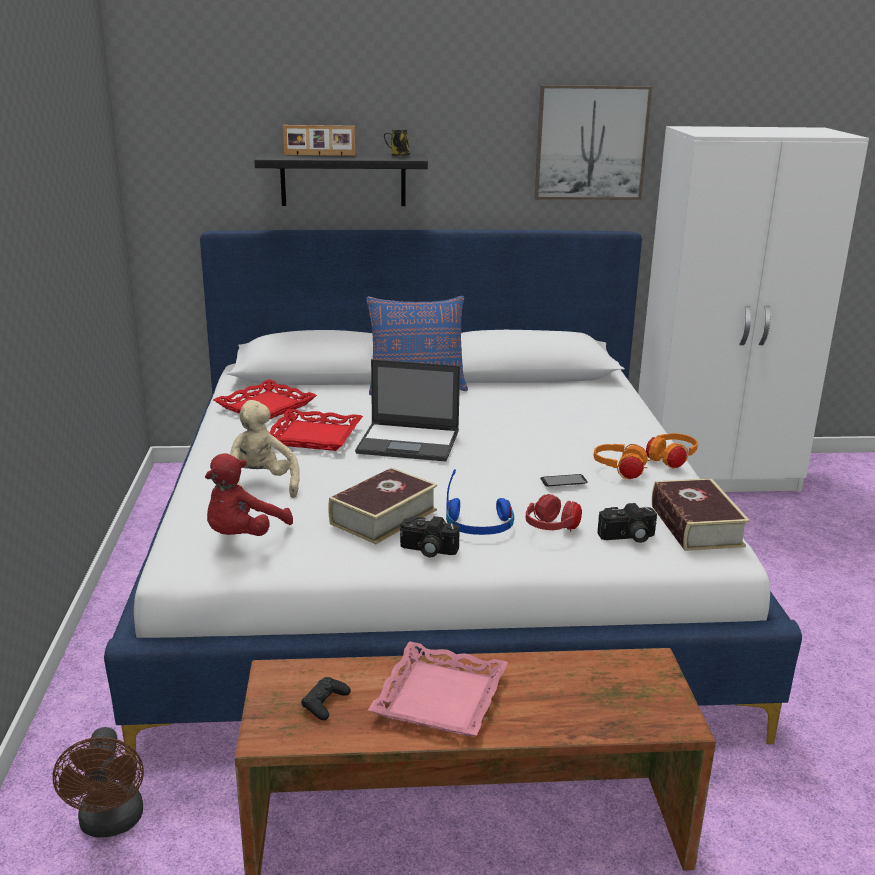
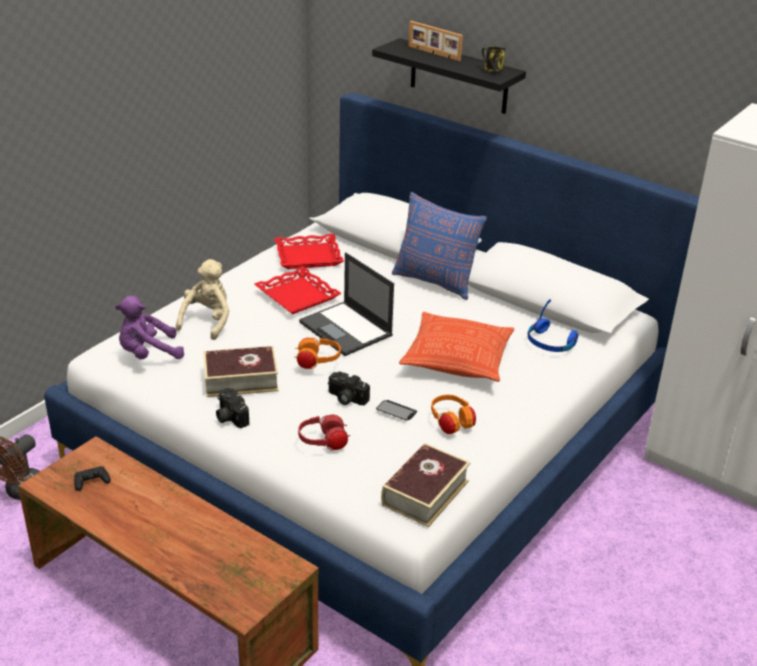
camera: 40 degrees right, 10 degrees up
red plush toy [205,453,293,536] -> purple plush toy [115,296,184,359]
pink tray [368,642,508,736] -> none
blue headphones [446,469,514,535] -> blue headphones moved to [528,299,578,352]
picture [535,85,652,200] -> none
camera [597,503,657,543] -> camera moved to [328,372,370,405]
orange headphones [646,433,698,468] -> orange headphones moved to [294,338,341,369]
none -> orange pillow [399,312,514,382]

